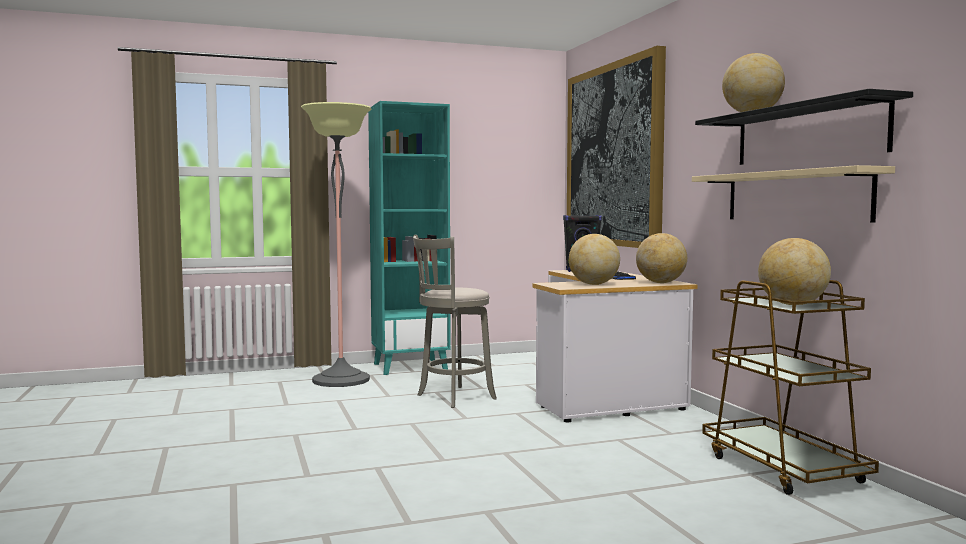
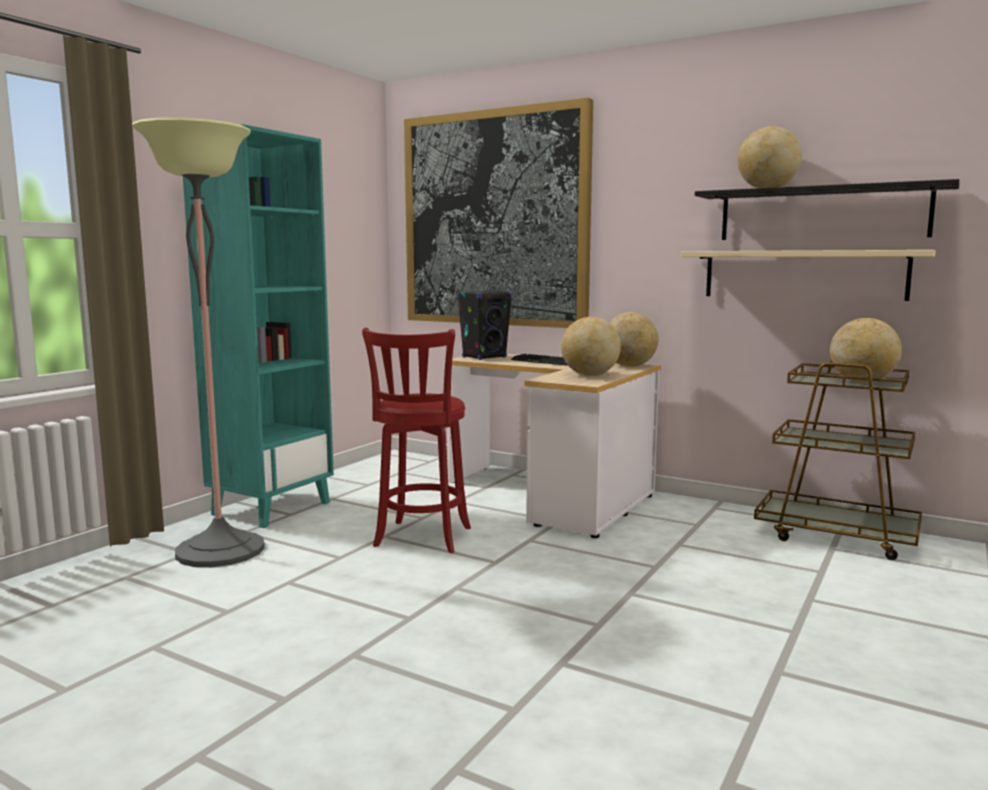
camera: 40 degrees left, 5 degrees up
grey stool [413,235,497,408] -> red stool [362,328,471,553]

